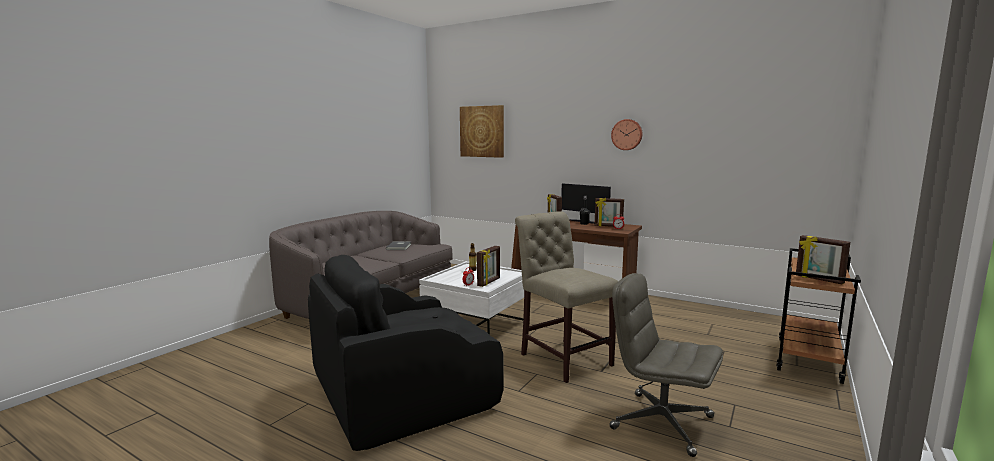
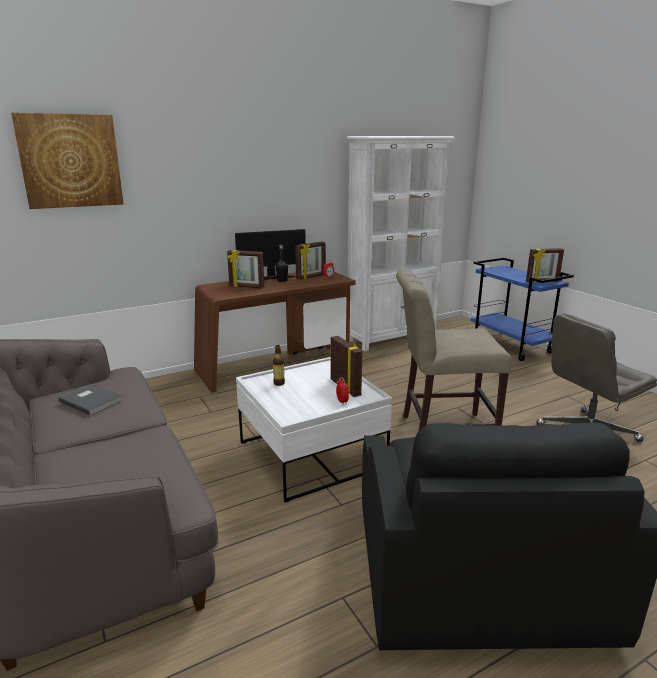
camera: 60 degrees left, 10 degrees up
wall clock [611,119,642,150] -> none
brown cart [777,248,861,384] -> blue cart [471,257,574,361]
none -> white bookcase [347,136,455,351]

